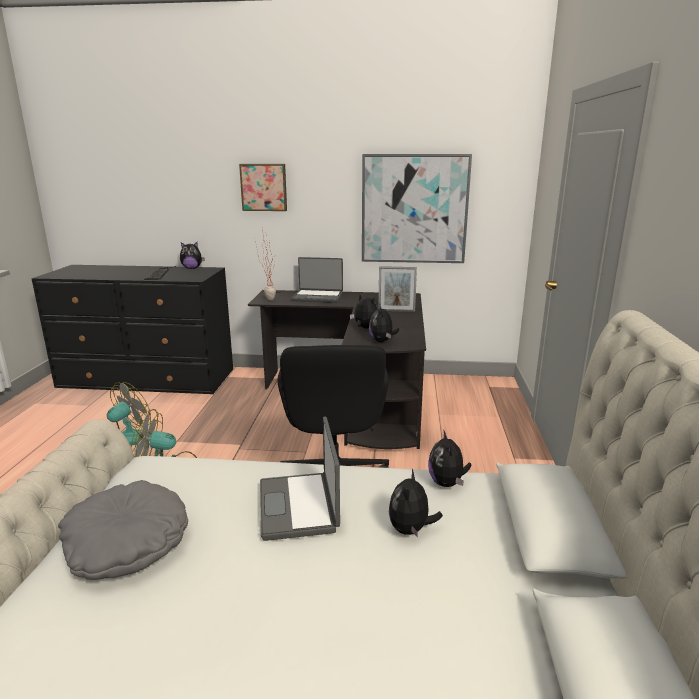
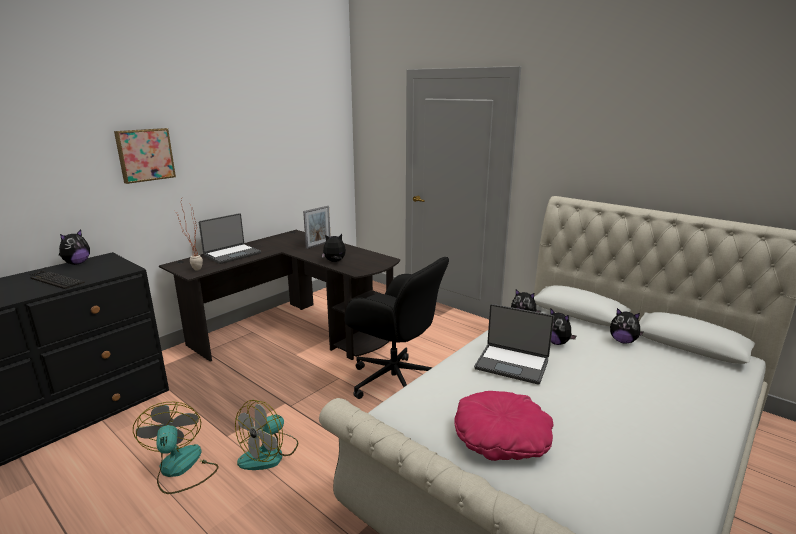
camera: 55 degrees left, 0 degrees up
grey pillow [58,480,188,580] -> pink pillow [454,391,553,461]
picture [362,154,472,263] -> none
plush toy [369,304,399,342] -> plush toy moved to [610,308,644,344]

